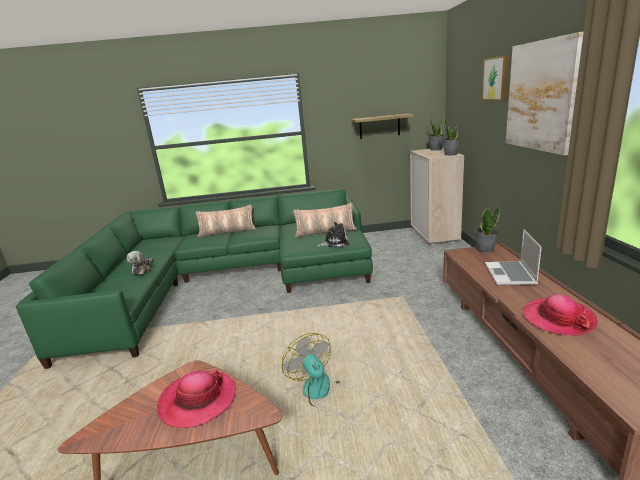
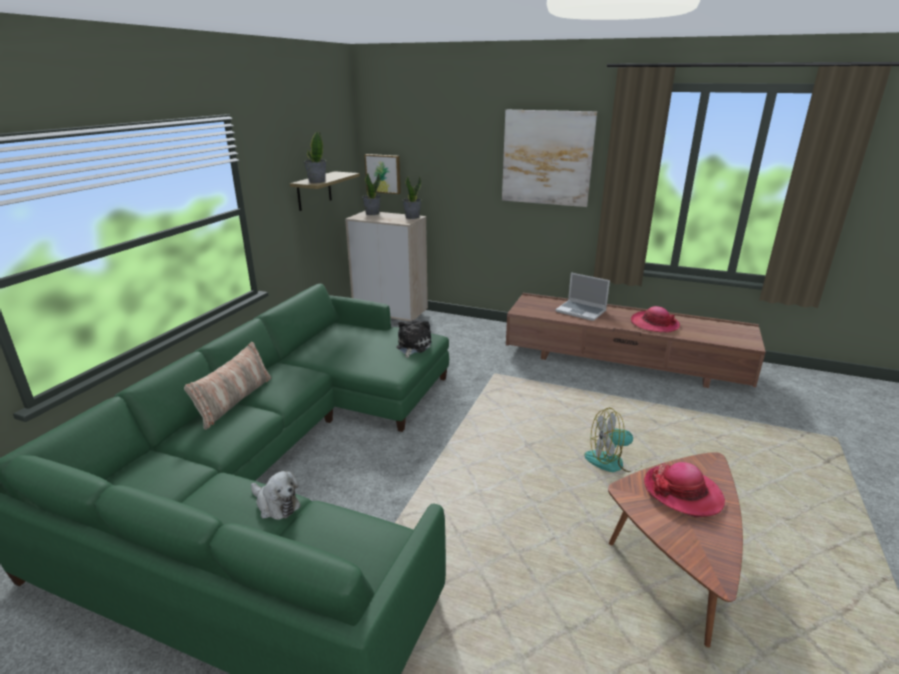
camera: 65 degrees left, 5 degrees up
pillow [293,203,357,237] -> none
potted plant [475,205,500,253] -> potted plant moved to [303,131,326,183]
picture [482,55,509,100] -> picture moved to [364,154,401,194]

